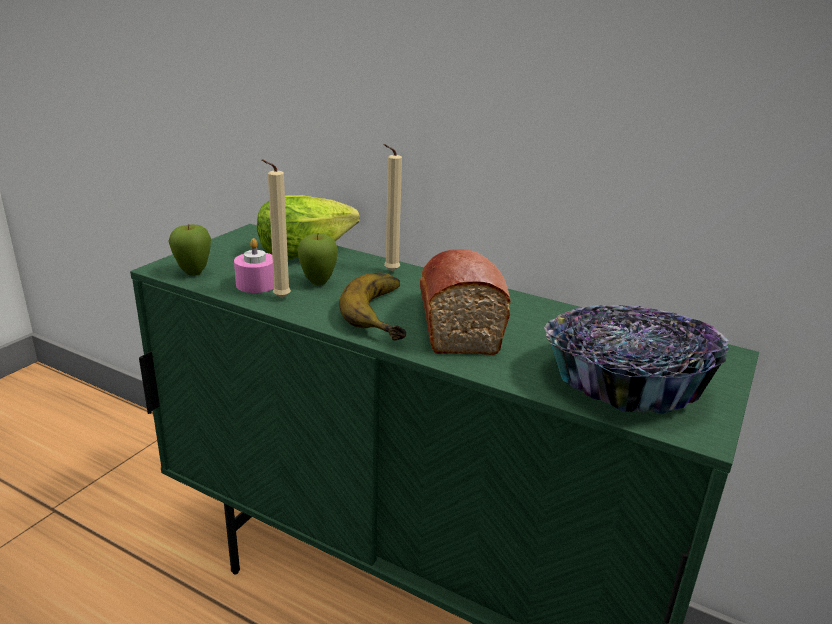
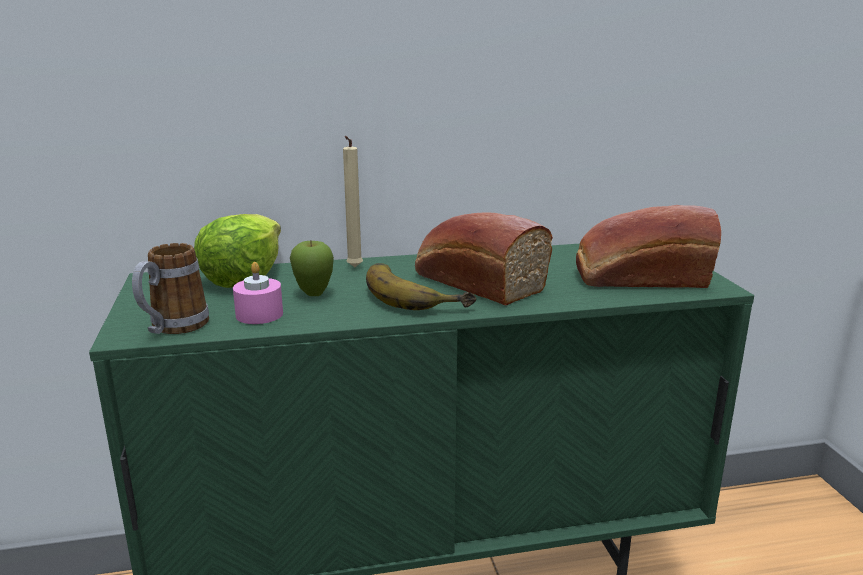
camera: 40 degrees left, 5 degrees down
apple [168,225,211,276] -> mug [132,243,209,334]
beige candle [262,159,291,298] -> none
bowl [544,305,729,414] -> bread [576,205,721,288]

